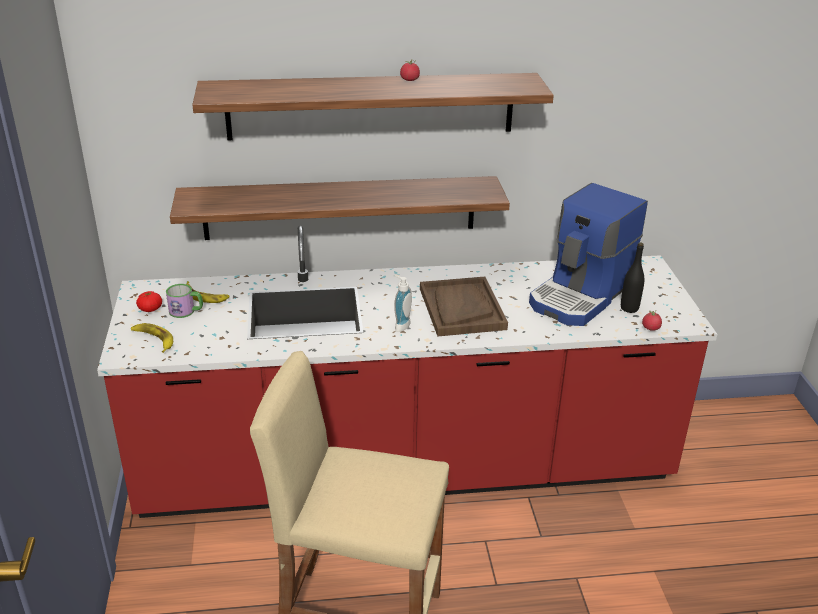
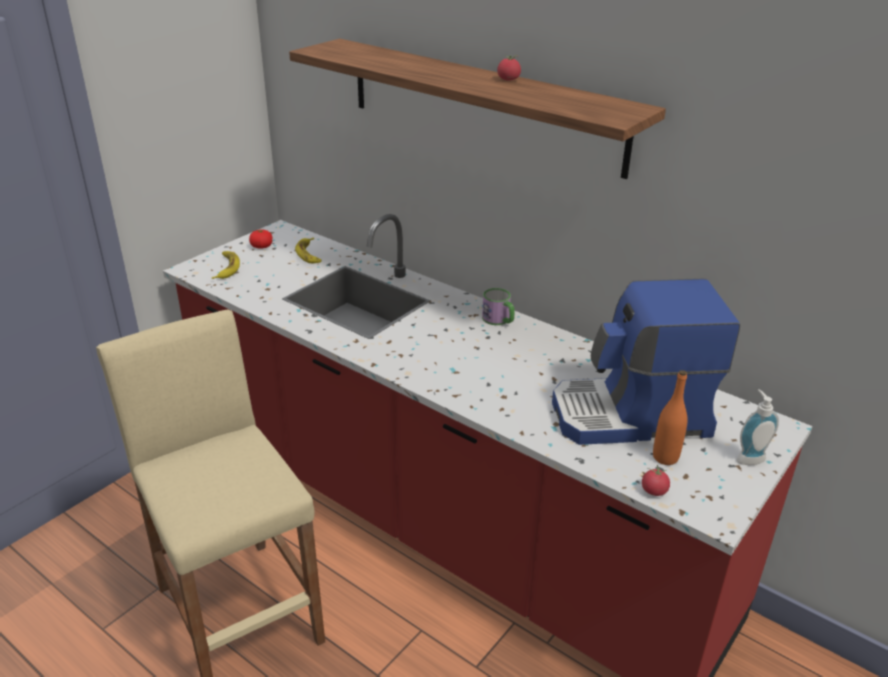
camera: 45 degrees right, 0 degrees up
mug [166,284,203,318] -> mug moved to [482,288,515,325]
shelf [170,176,510,240] -> none
soap dispenser [393,275,412,332] -> soap dispenser moved to [736,389,779,465]
brown tray [420,277,508,336] -> none
black bottle [621,243,644,313] -> orange bottle [653,370,688,465]

